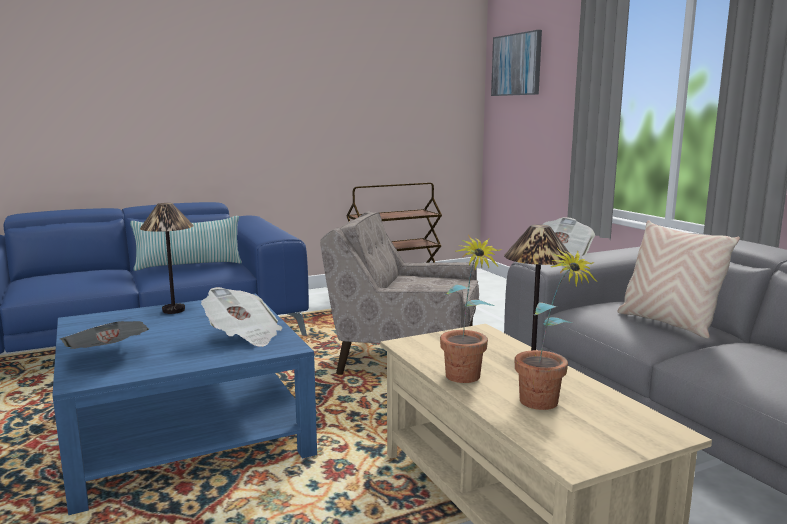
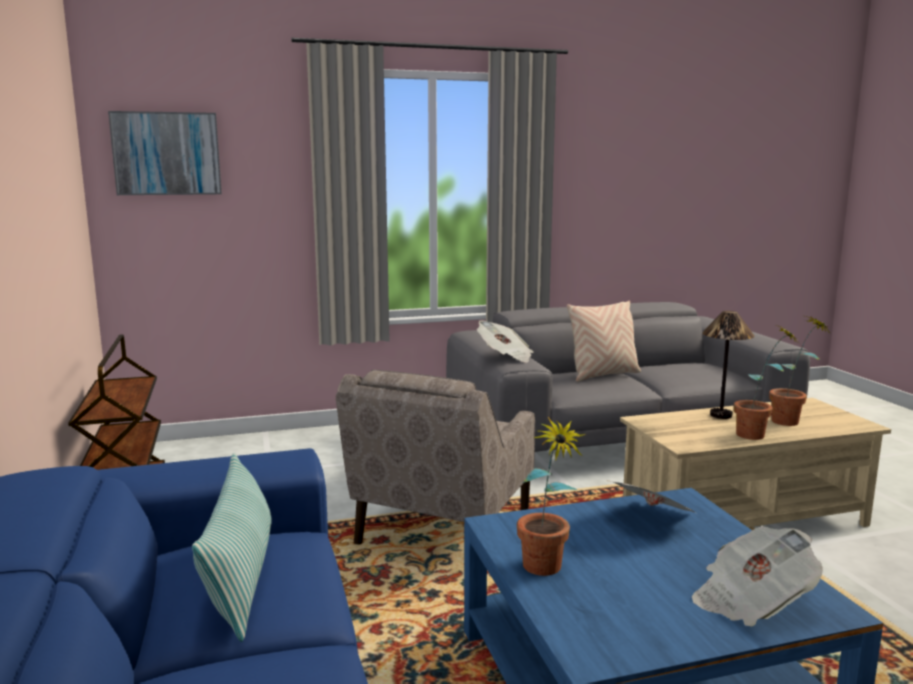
camera: 80 degrees left, 0 degrees up
table lamp [140,203,194,314] -> potted plant [517,417,585,576]

